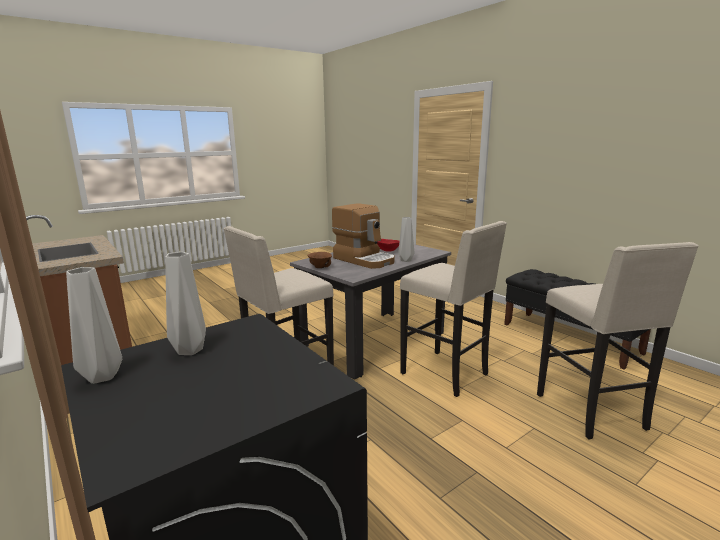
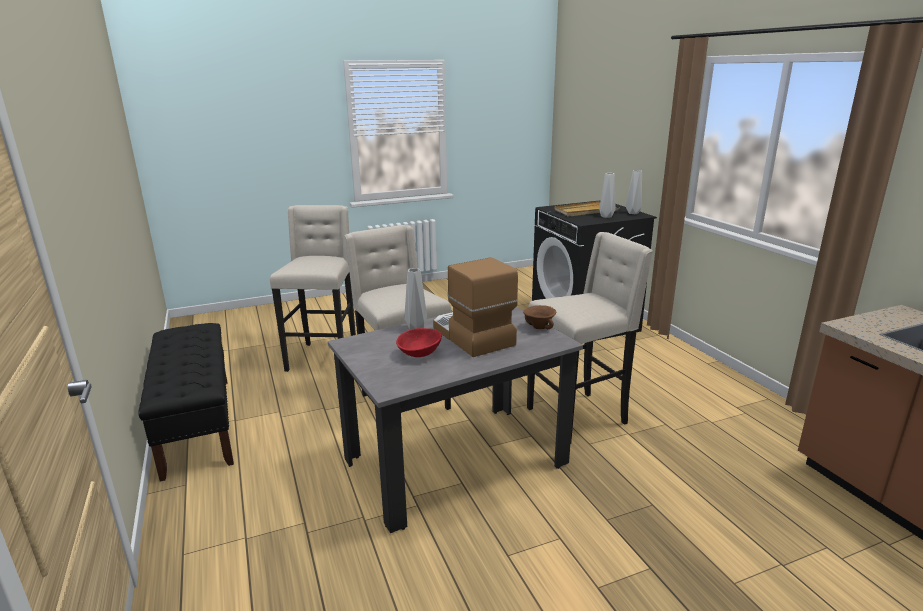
camera: 165 degrees left, 5 degrees up
none -> beige tray [555,201,620,217]

